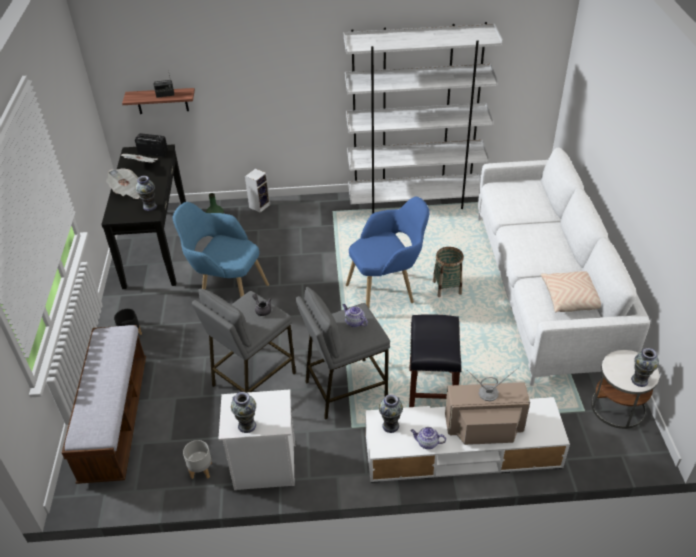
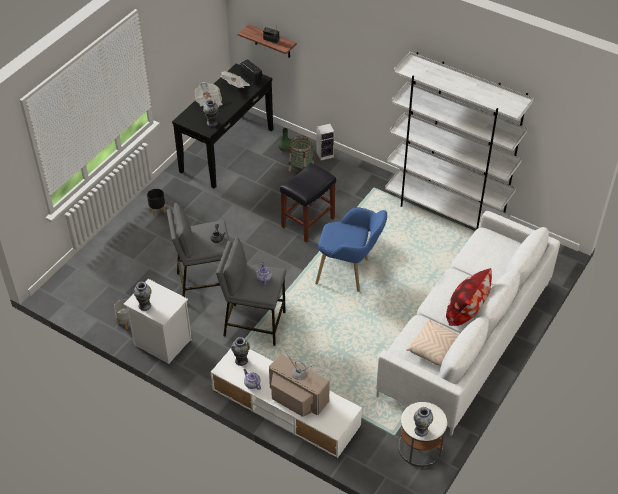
camera: 35 degrees right, 5 degrees up
bench [62,325,146,484] -> none
blue armchair [173,202,269,304] -> none
black stool [409,314,462,407] -> black stool moved to [280,163,336,243]
basket [433,247,464,297] -> basket moved to [288,136,314,172]
none -> pillow [446,268,492,326]

